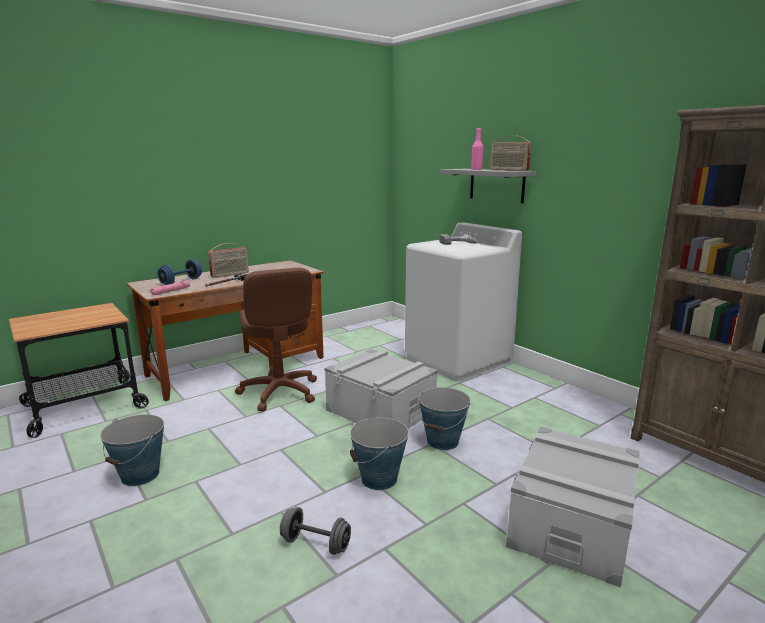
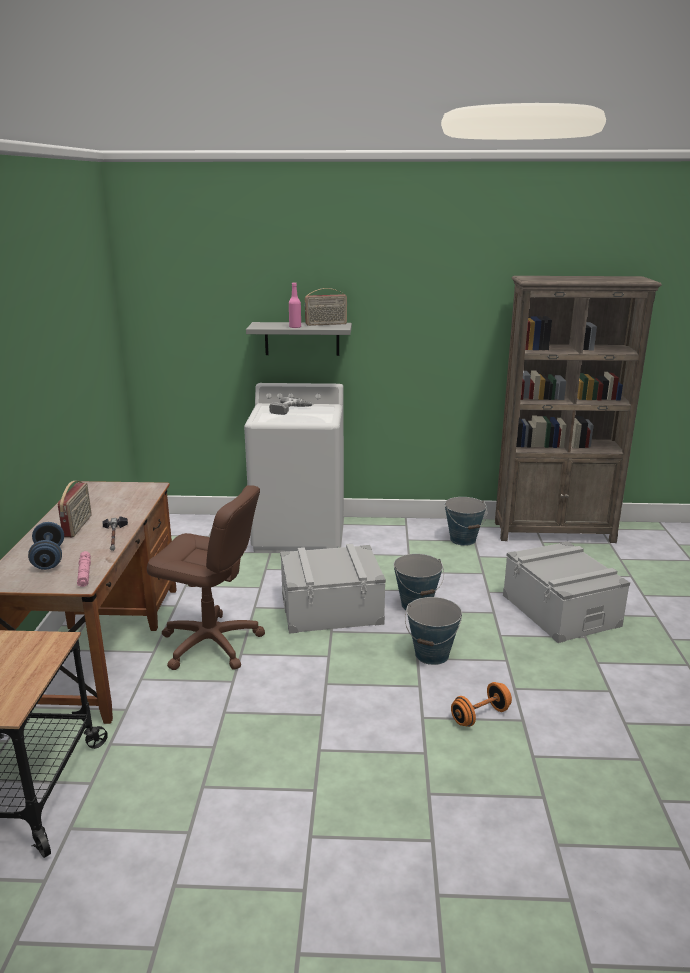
camera: 50 degrees left, 5 degrees up
bucket [100,414,164,486] -> bucket moved to [445,497,487,546]
grey dumbbell [280,507,351,555] -> orange dumbbell [451,682,512,727]

